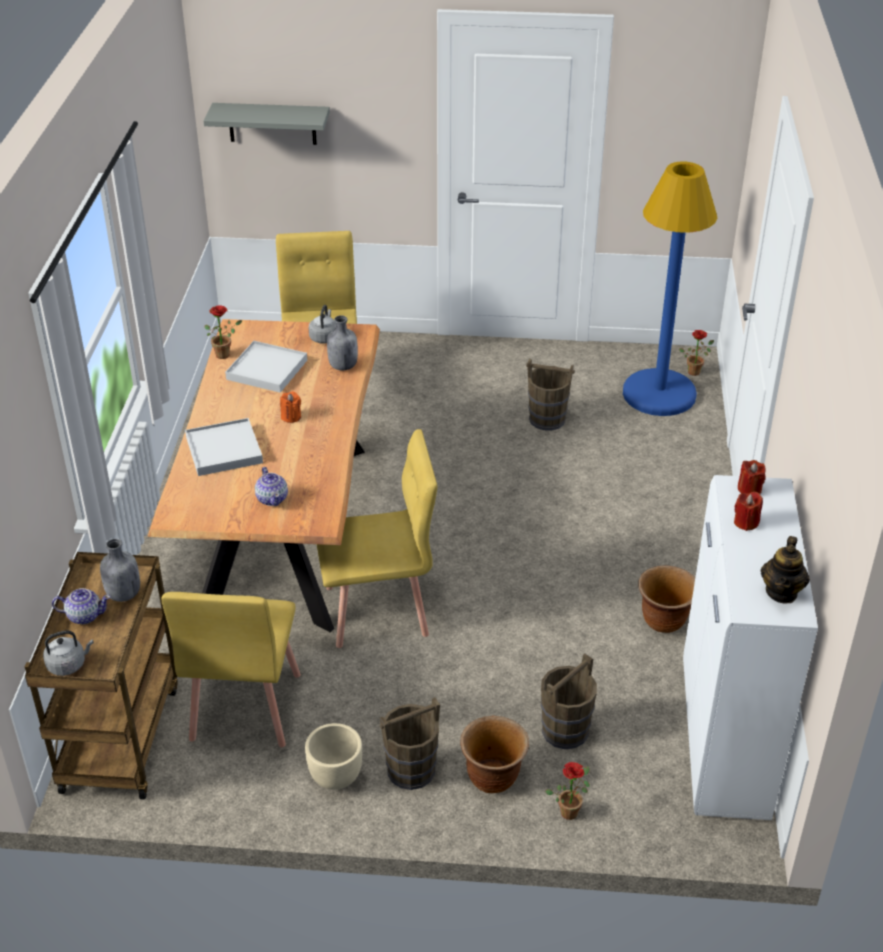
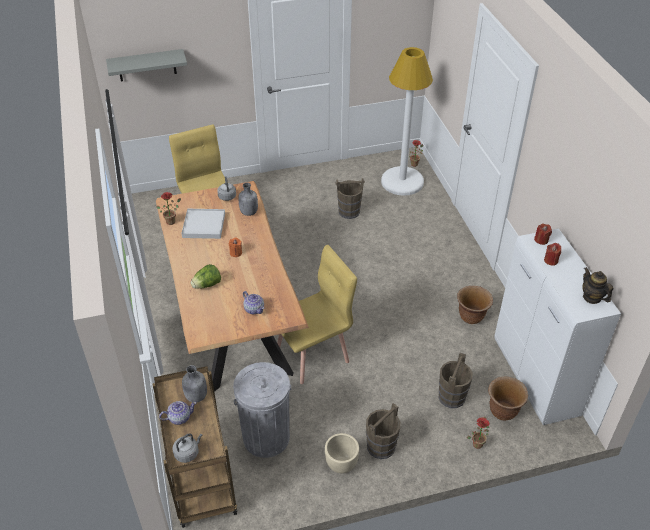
camera: 20 degrees left, 5 degrees up
yellow chair [162,592,301,747] -> grey trash can [233,362,291,458]
white tray [185,418,263,476] -> lettuce [191,264,221,289]
brown planter [460,715,529,793] -> brown planter moved to [488,377,528,421]
blue floor lamp [623,161,717,416] -> white floor lamp [381,47,433,196]
teapot [761,536,810,604] -> teapot turned 150 degrees clockwise [582,267,613,304]

